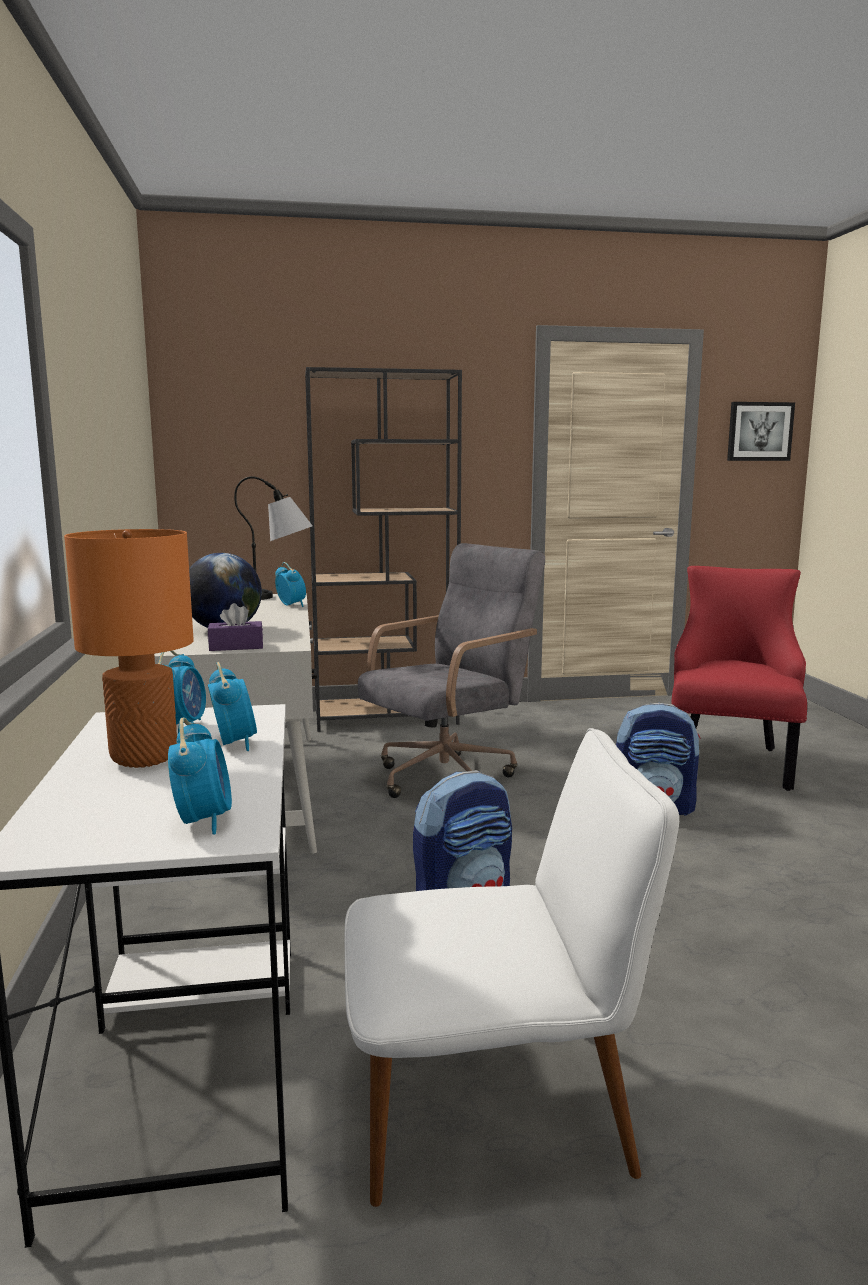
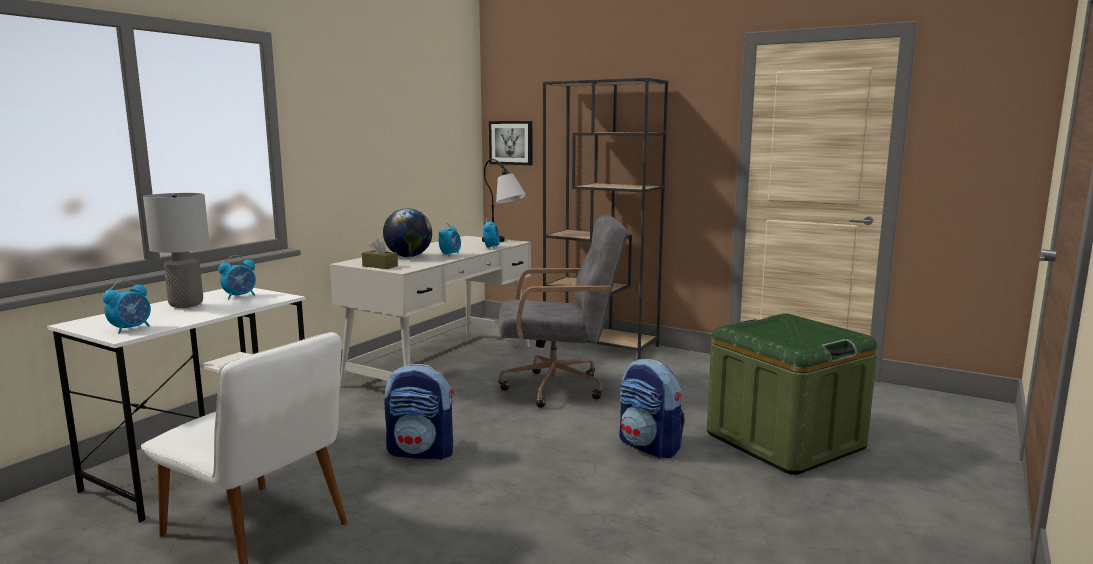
camera: 40 degrees right, 0 degrees up
orange table lamp [64,529,194,768] -> grey table lamp [143,193,210,308]
purple tissue box [208,603,263,651] -> brown tissue box [362,240,398,269]
alarm clock [208,662,257,751] -> alarm clock moved to [439,223,461,257]
red chair [671,566,807,791] -> green storage box [707,313,878,475]
picture [727,402,795,461] -> picture moved to [489,121,532,165]

